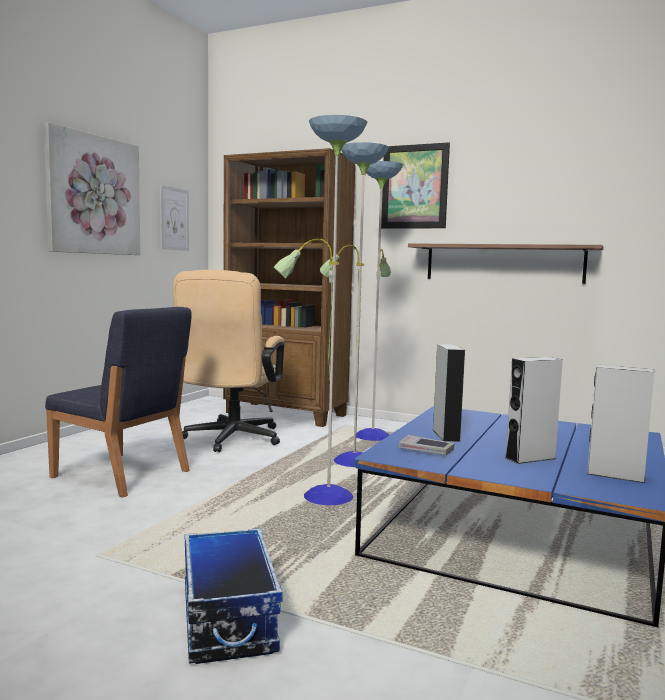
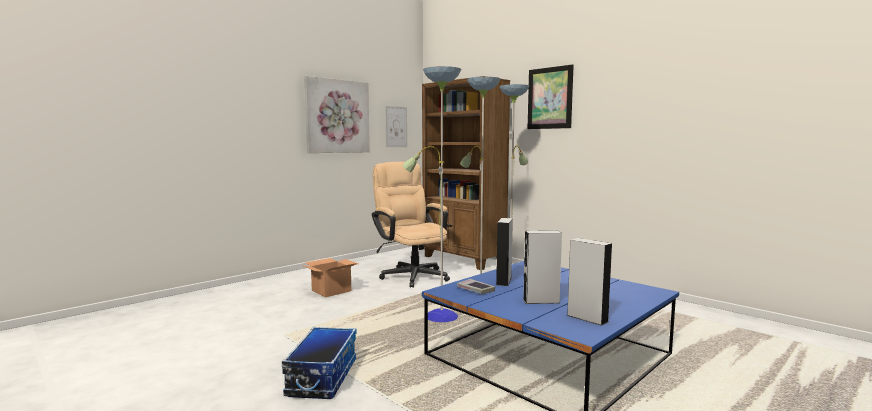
camera: 20 degrees right, 0 degrees up
blue chair [45,307,192,497] -> cardboard box [304,258,359,297]
beige office chair [173,270,284,452] -> beige office chair turned 120 degrees clockwise [372,162,450,288]
shelf [408,243,604,284] -> none

